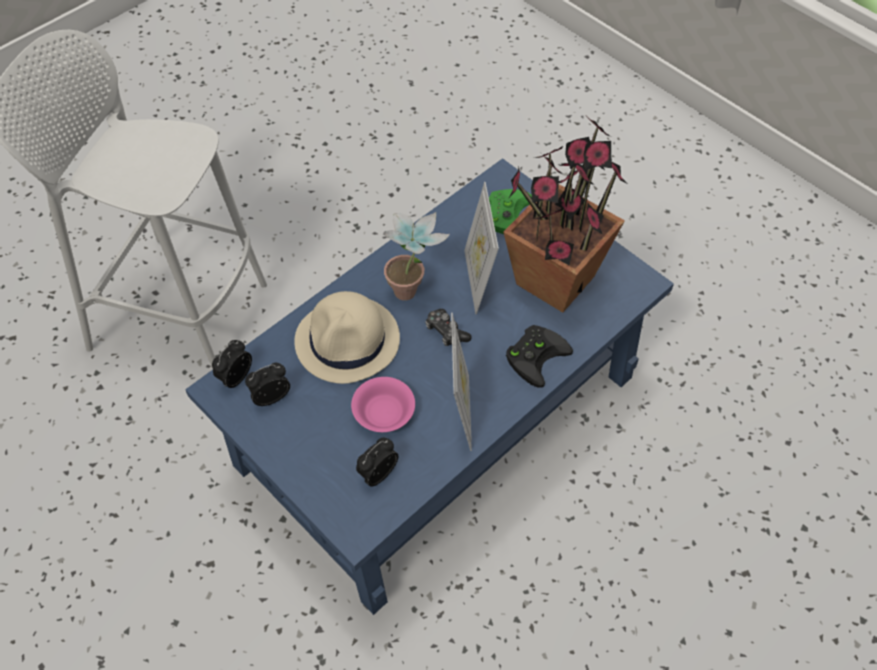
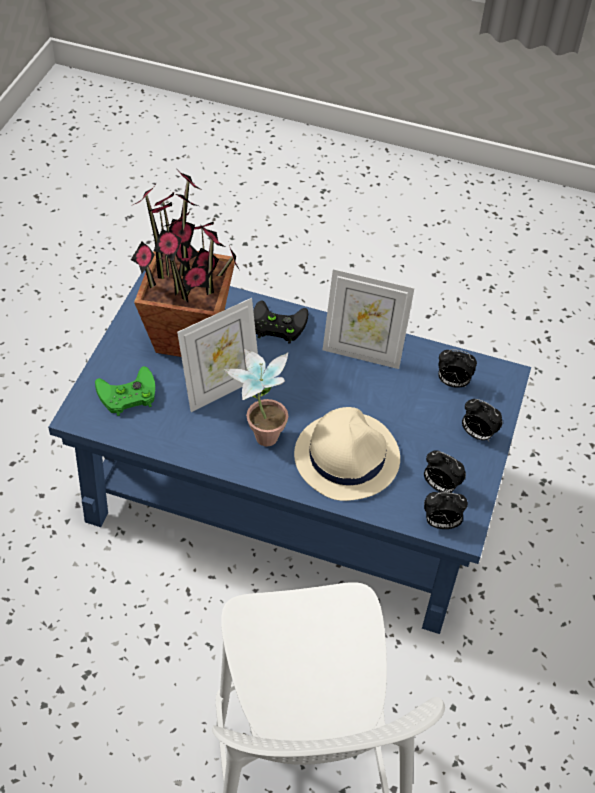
camera: 120 degrees left, 5 degrees down
pink bowl [351,377,415,432] -> none
game controller [425,309,472,346] -> none
picture frame [451,313,472,451] -> picture frame turned 135 degrees counterclockwise [323,269,414,369]
none -> alarm clock [462,399,502,441]

